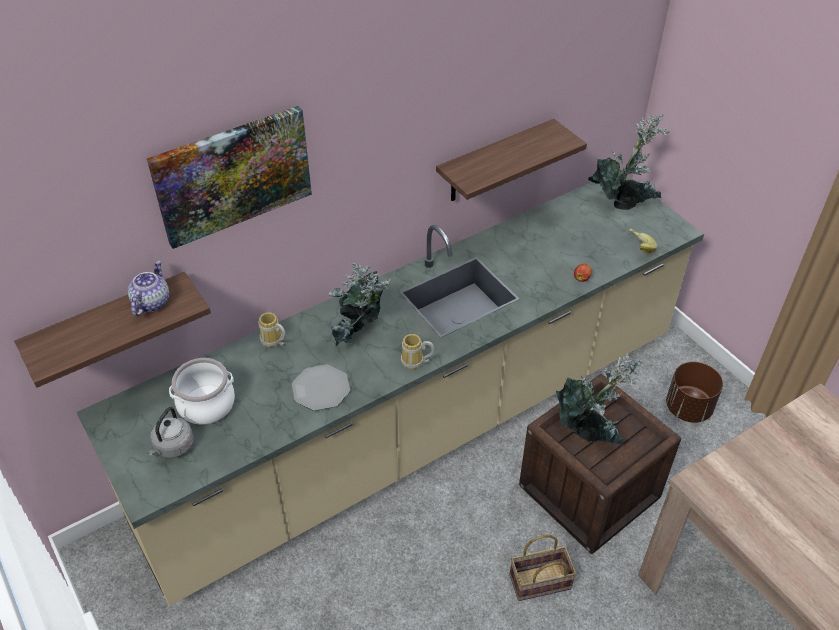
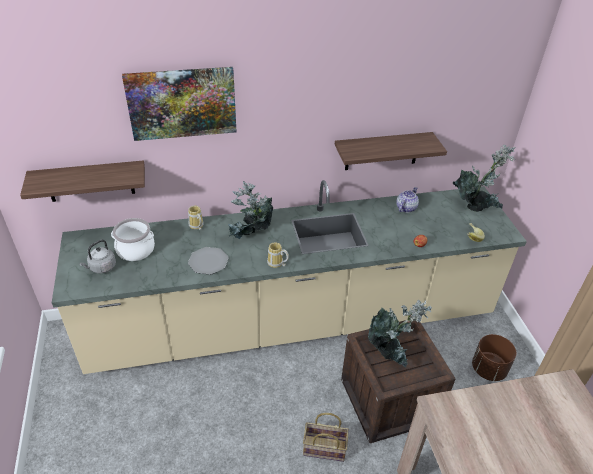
camera: 20 degrees right, 5 degrees down
teapot [128,261,169,316] -> teapot moved to [396,187,419,213]

